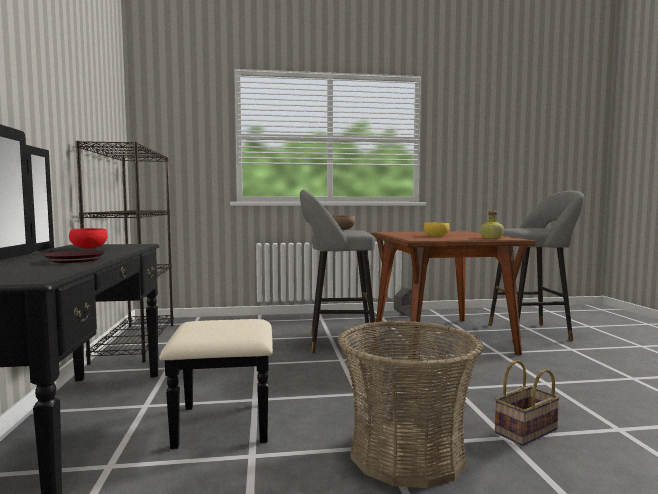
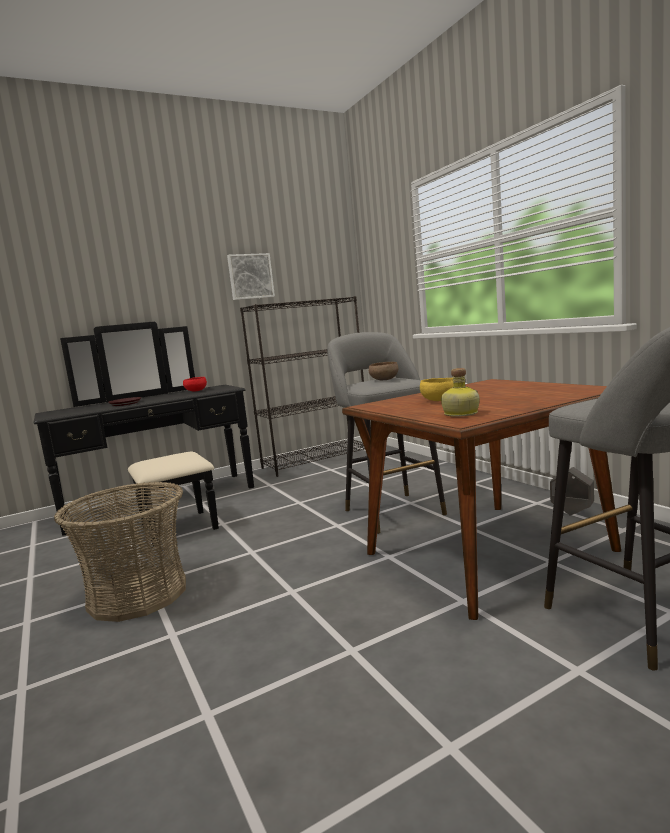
camera: 70 degrees right, 5 degrees up
basket [495,360,560,446] -> none
none -> picture [227,253,275,300]

